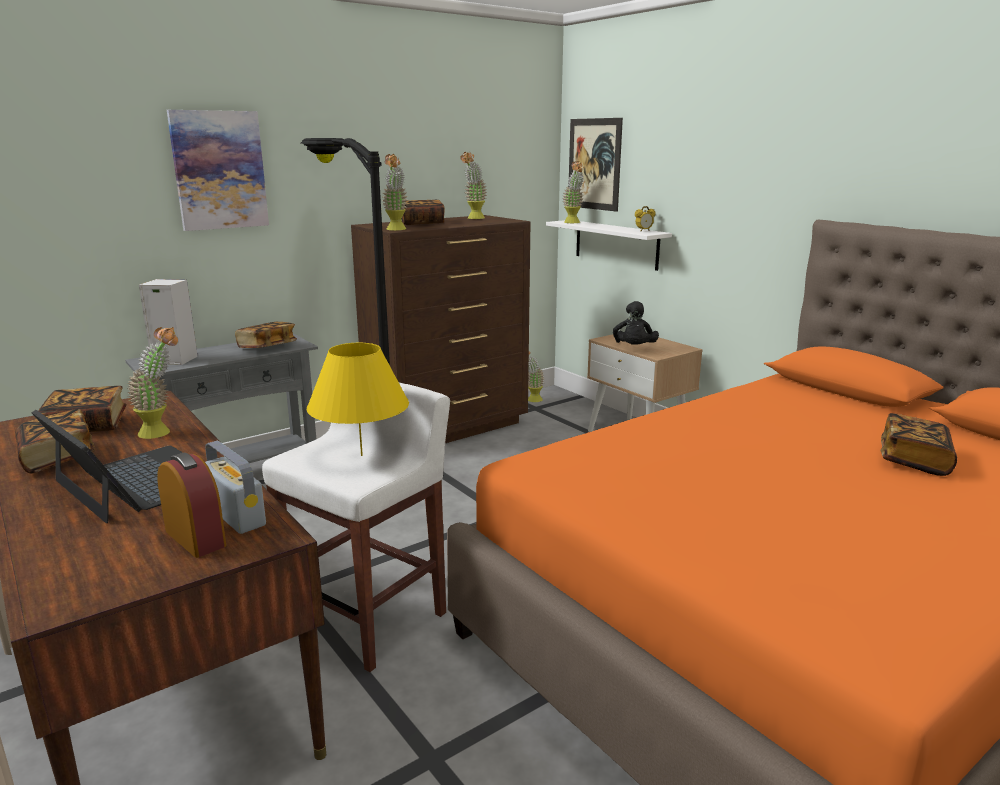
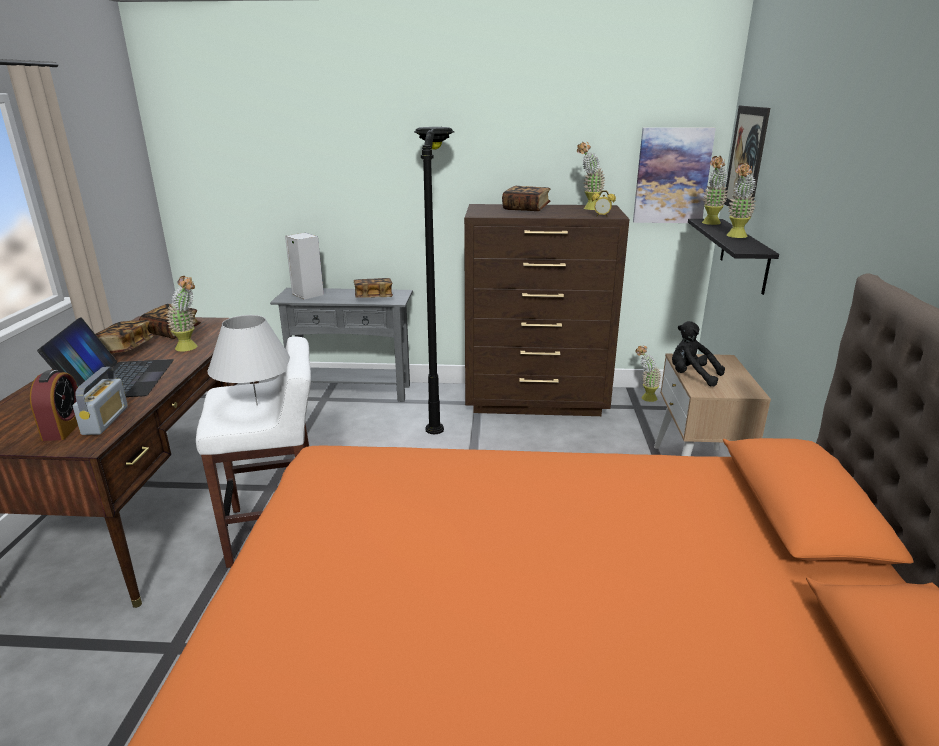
camera: 40 degrees right, 5 degrees up
picture [167,110,269,231] -> picture moved to [633,128,716,223]
yellow table lamp [307,343,409,456] -> white table lamp [208,315,290,406]
potted plant [382,154,408,231] -> potted plant moved to [727,163,756,238]
white shelf [546,220,672,271] -> black shelf [688,219,779,295]
black plush toy [613,301,659,345] -> black plush toy turned 75 degrees clockwise [672,321,725,387]
alarm clock [635,206,656,231] -> alarm clock moved to [592,190,616,217]
book [881,413,957,476] -> none

